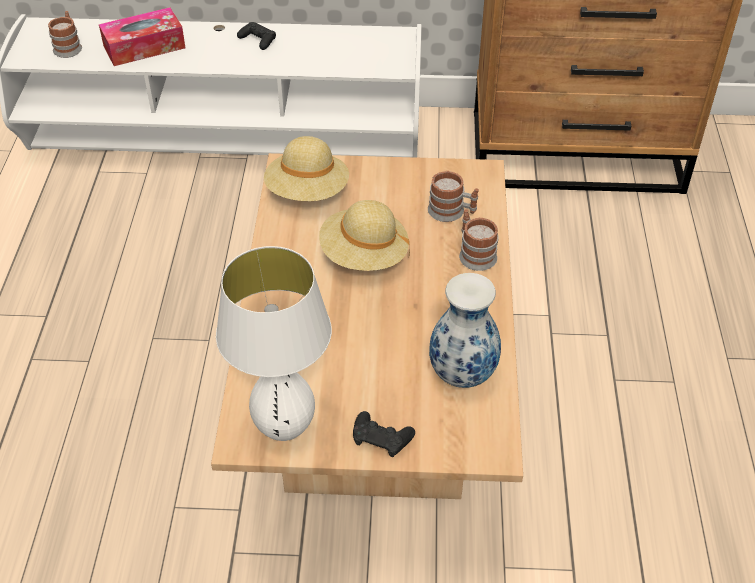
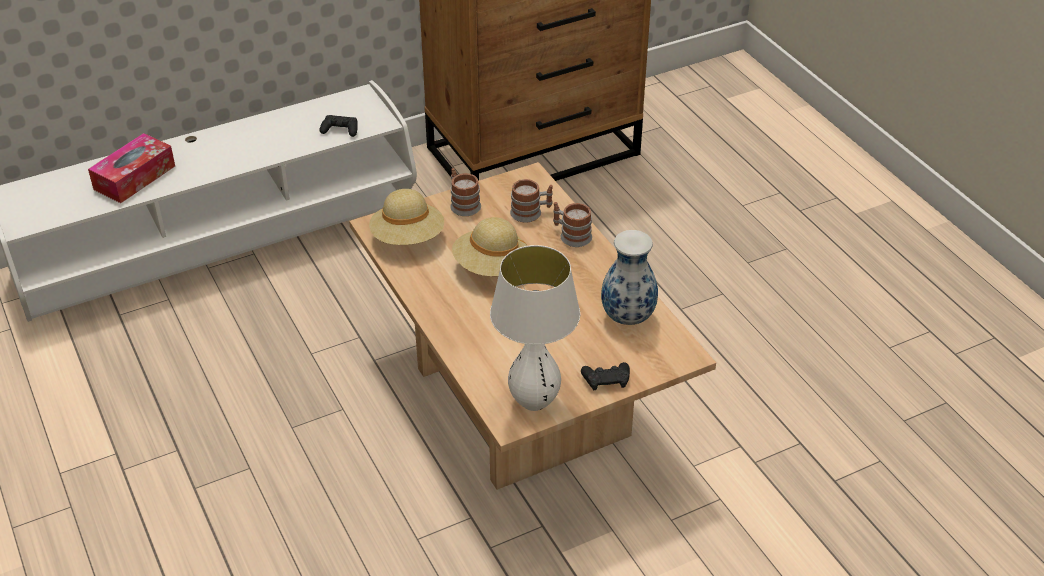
camera: 30 degrees left, 5 degrees down
mug [48,11,82,58] -> mug moved to [450,168,481,216]
black game controller [237,22,276,50] -> black game controller moved to [320,115,358,137]

